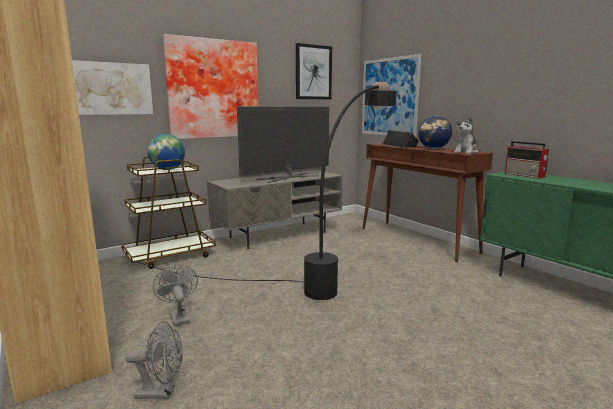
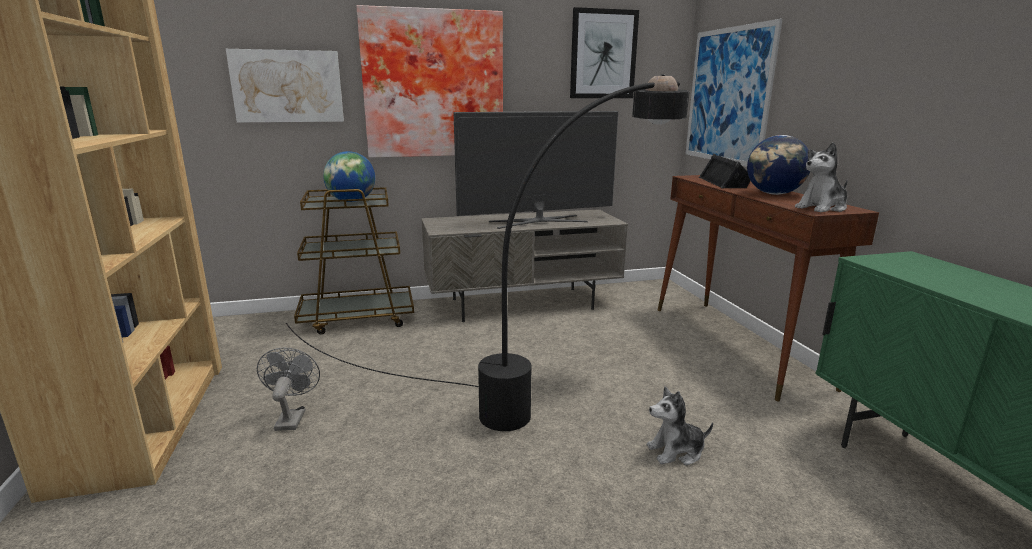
camera: 20 degrees right, 5 degrees up
grey fan [125,321,183,399] -> none
radio [505,141,549,179] -> none
none -> plush toy [647,386,713,465]

